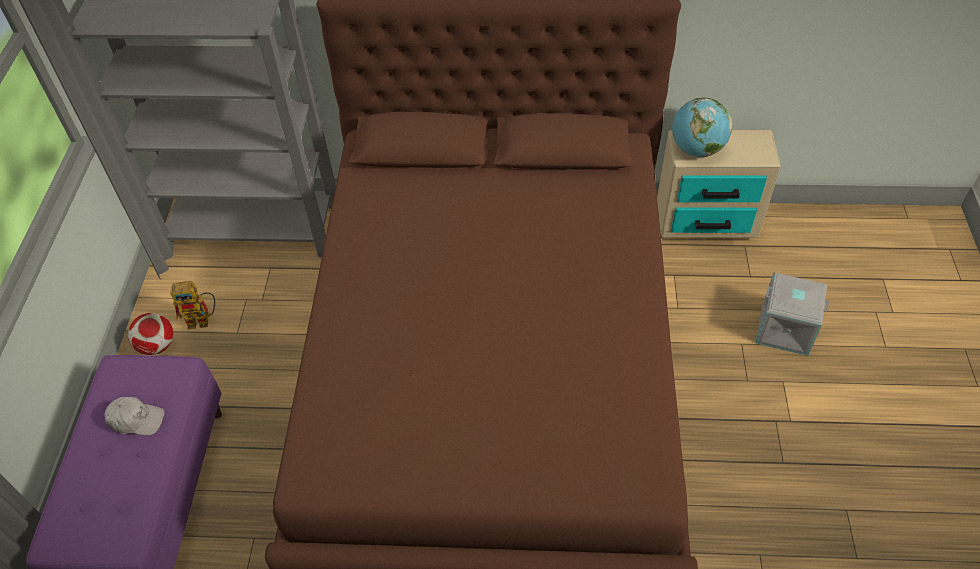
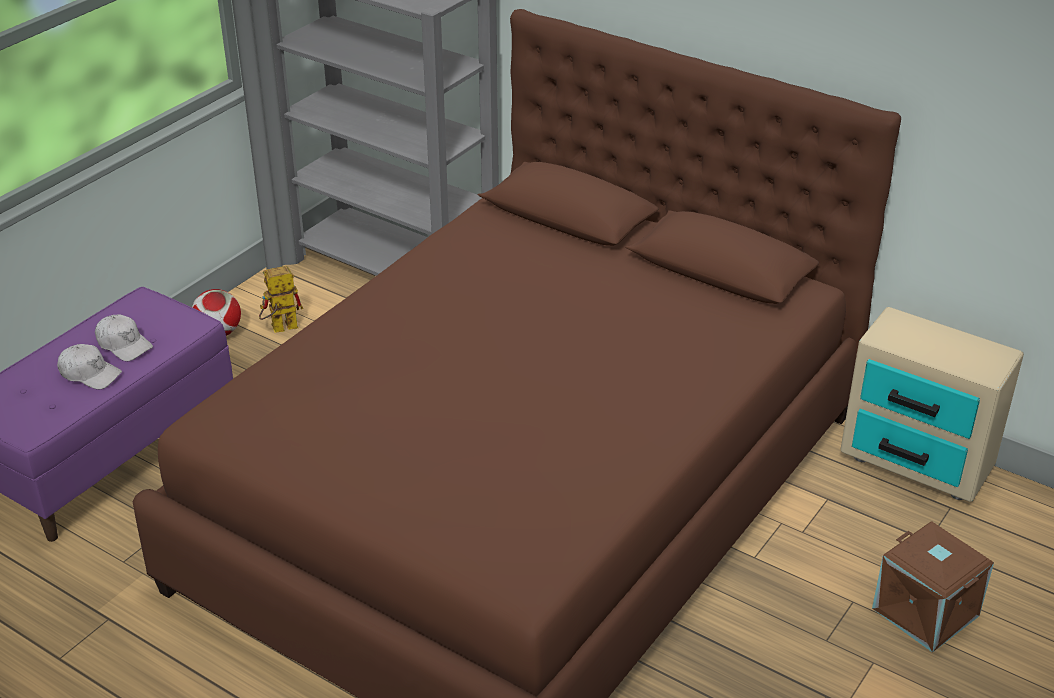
camera: 30 degrees right, 15 degrees down
toy robot [170,281,215,329] -> toy robot turned 135 degrees clockwise [259,266,303,333]
globe [672,98,732,157] -> none
grey storage box [755,272,829,356] -> brown storage box [872,521,994,653]
none -> white cap [57,344,122,390]

